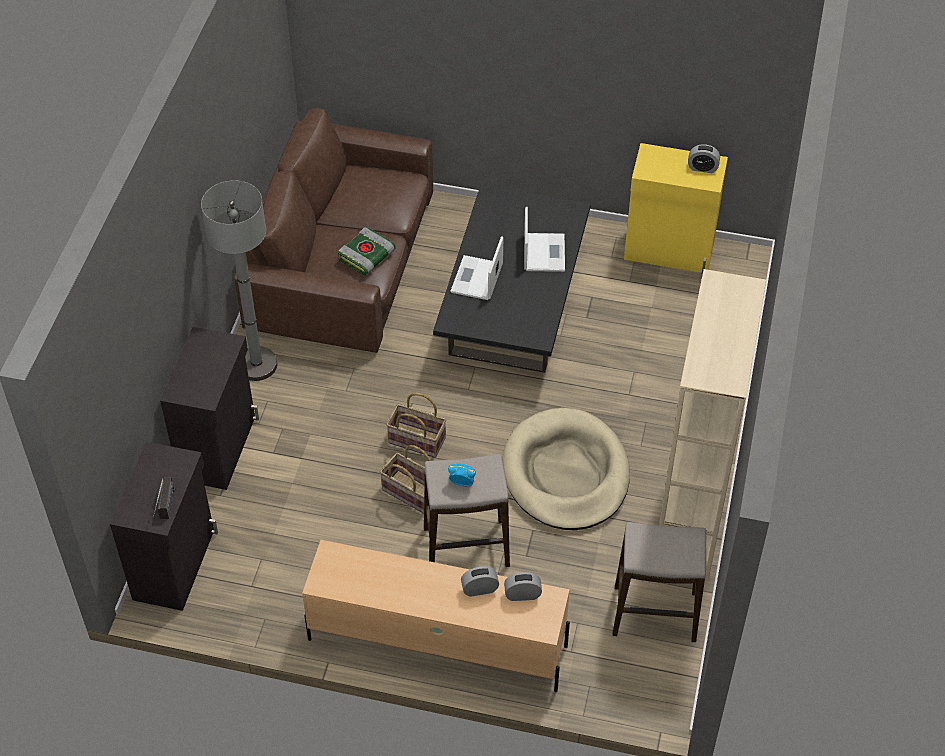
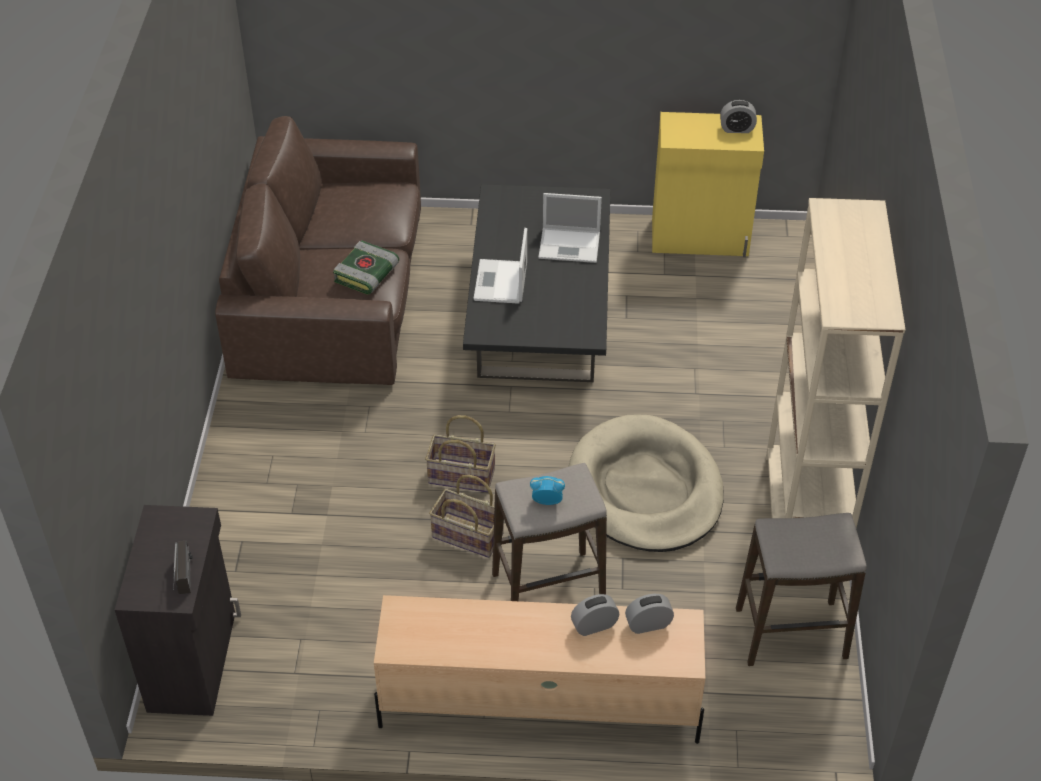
camera: 10 degrees left, 5 degrees down
black cabinet [160,327,259,490] -> none
grey floor lamp [201,180,277,381] -> none
laptop [524,207,565,272] -> laptop turned 105 degrees clockwise [538,193,602,263]

